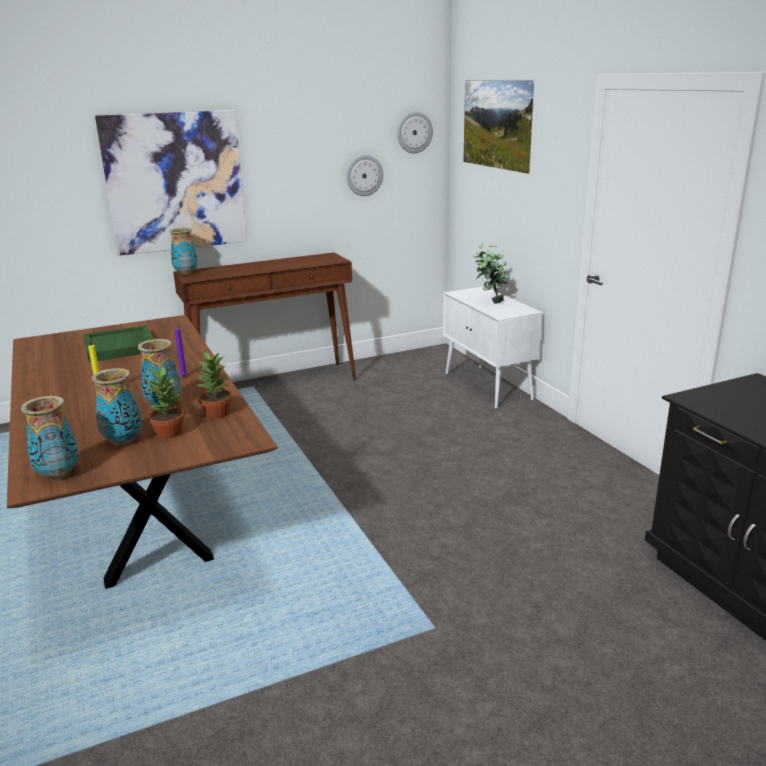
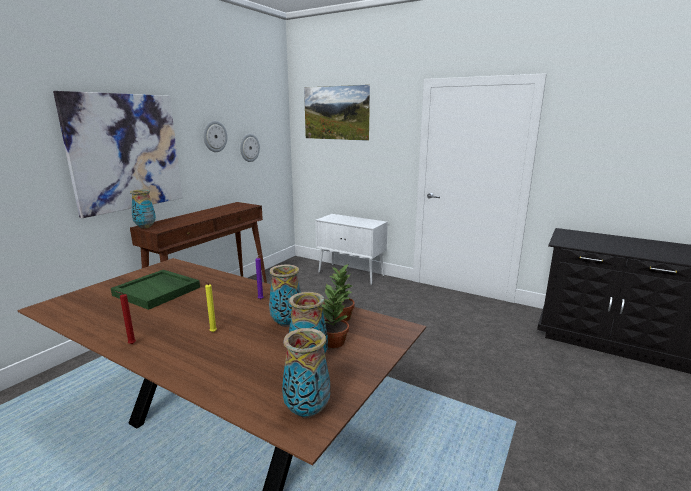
camera: 35 degrees left, 5 degrees down
wall clock [397,111,433,153] -> wall clock moved to [203,121,227,152]
potted plant [473,243,510,304] -> none
none -> red candle [115,291,136,344]

